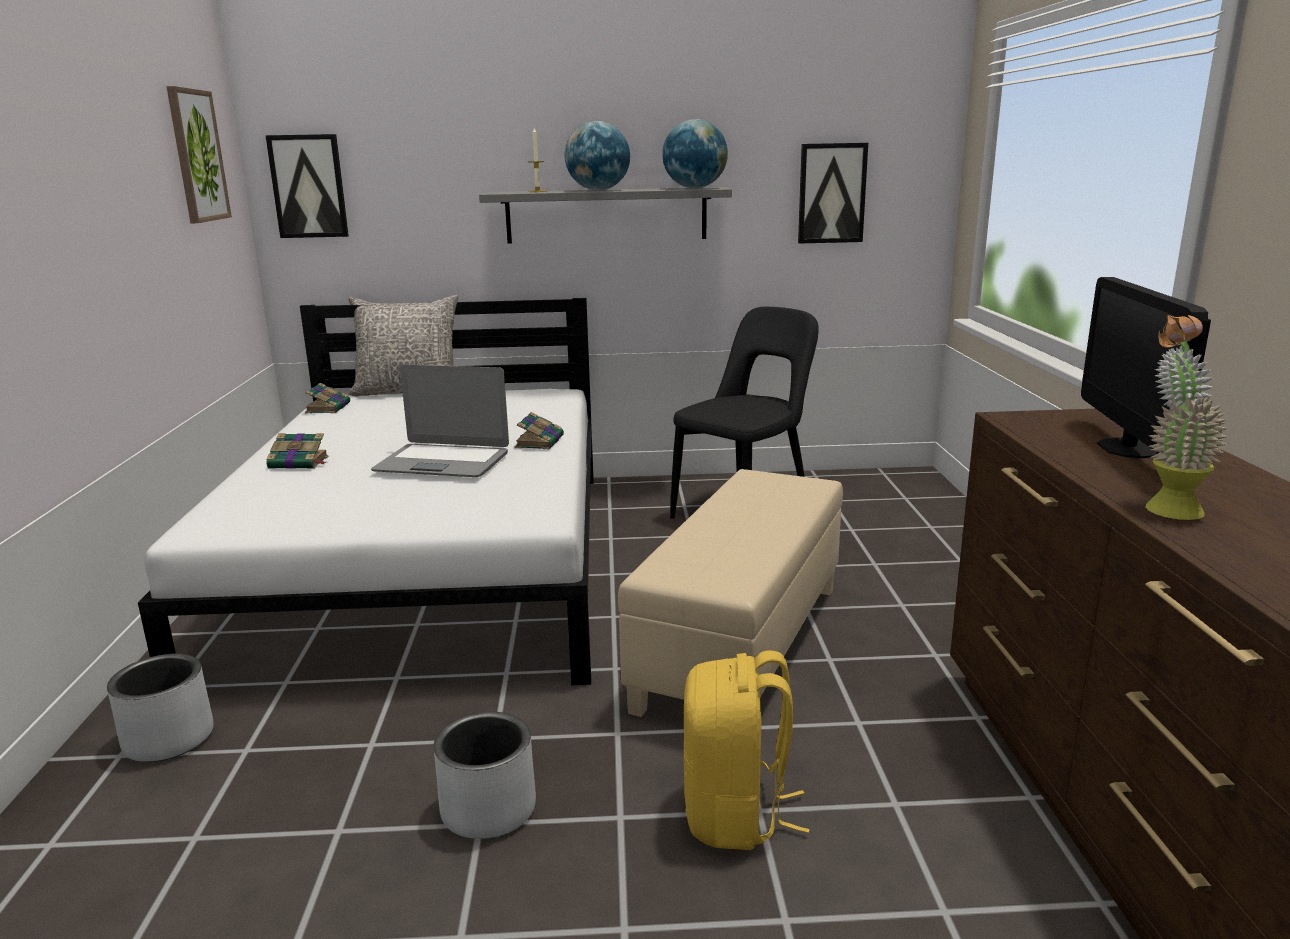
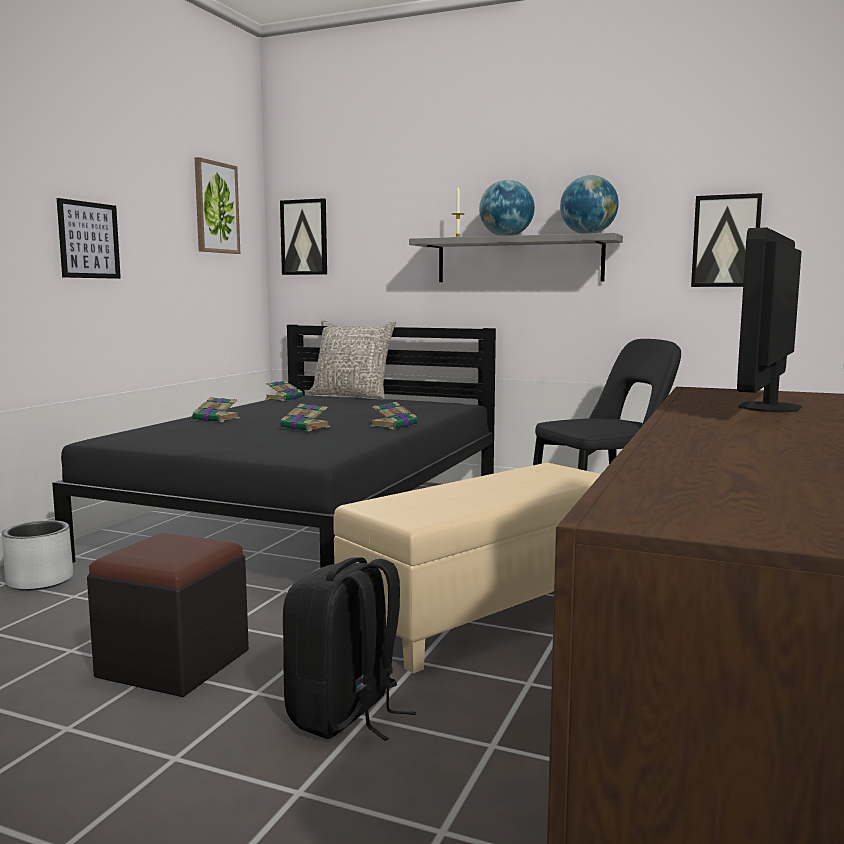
camera: 25 degrees right, 10 degrees down
white bed [138,298,594,685] -> black bed [52,325,496,568]
laptop [371,364,509,477] -> book [280,403,330,431]
grey planter [434,712,536,839] -> black ottoman [87,533,249,697]
yellow backpack [684,650,810,850] -> black backpack [283,557,416,741]
potted plant [1145,315,1228,520] -> none
none -> picture [57,198,121,279]

